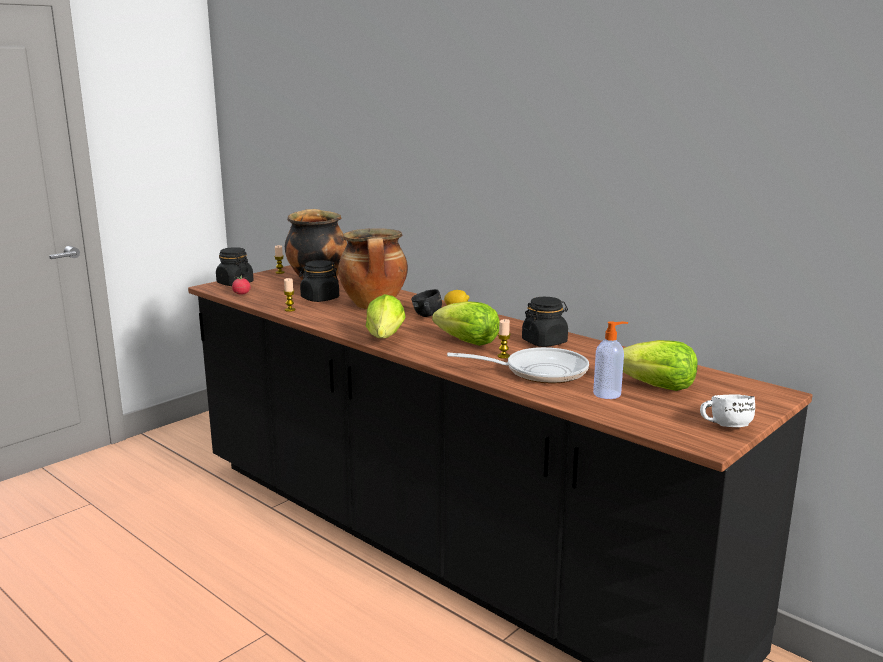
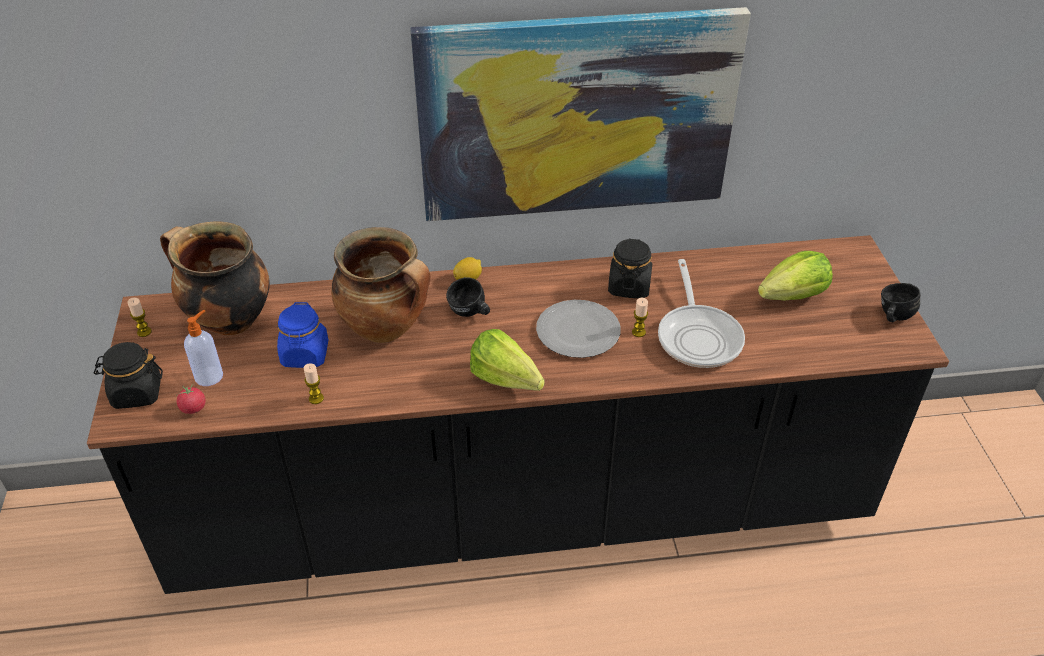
camera: 50 degrees left, 25 degrees up
black jar [299,260,339,302] -> blue jar [277,302,328,368]
lettuce [432,301,499,346] -> plate [536,300,621,358]
frying pan [447,347,589,384] -> frying pan turned 135 degrees clockwise [658,259,745,368]
soap dispenser [593,321,628,399] -> soap dispenser moved to [184,310,223,386]
white mug [700,394,755,427] -> black mug [881,283,921,322]
none -> picture [410,7,751,221]

